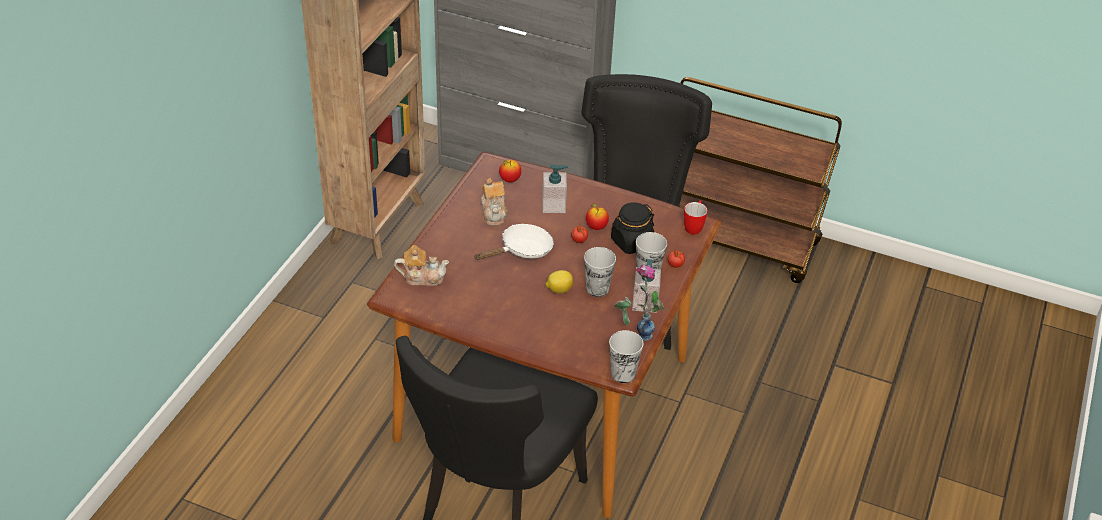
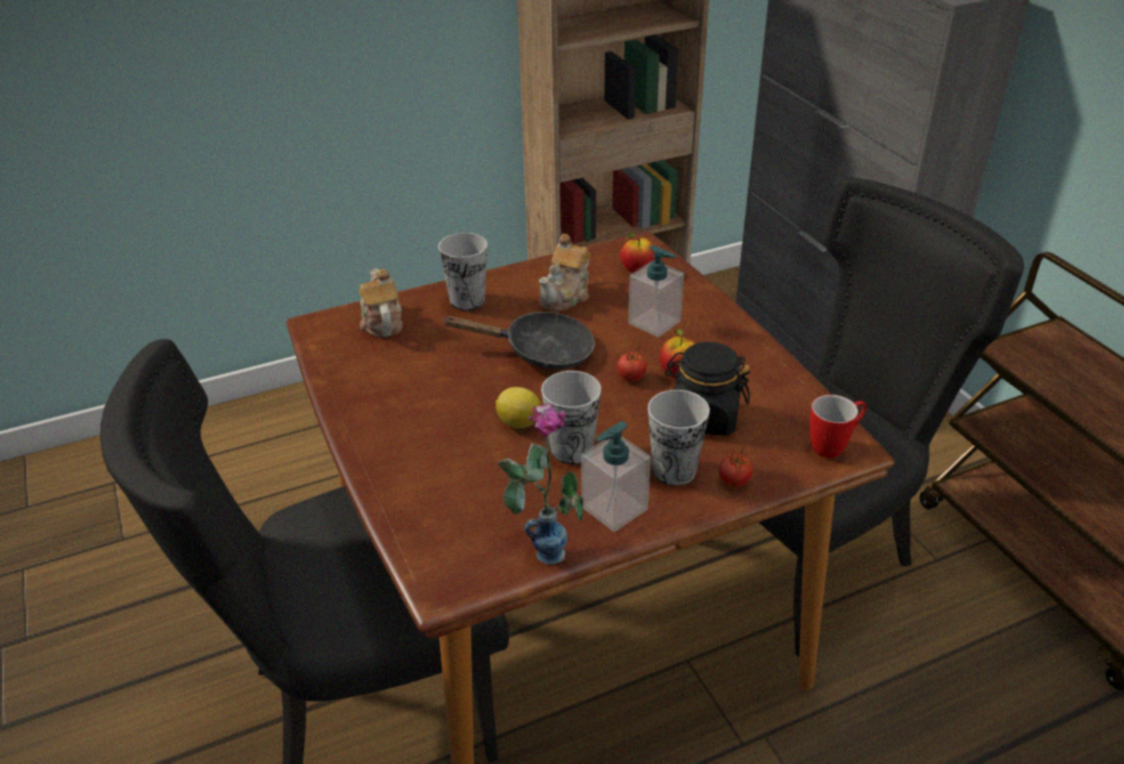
camera: 45 degrees right, 5 degrees down
teapot [394,245,449,286] -> teapot turned 150 degrees counterclockwise [359,268,403,337]
white frying pan [474,224,554,260] -> black frying pan [442,312,595,370]
cup [609,330,643,383] -> cup moved to [438,233,487,311]

